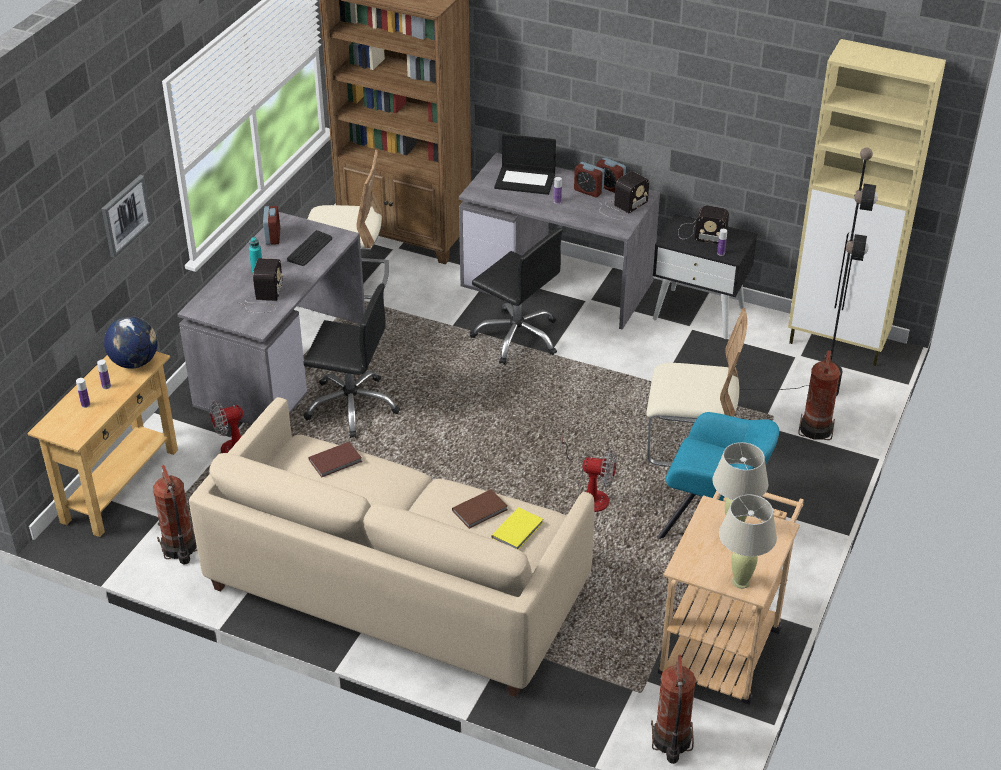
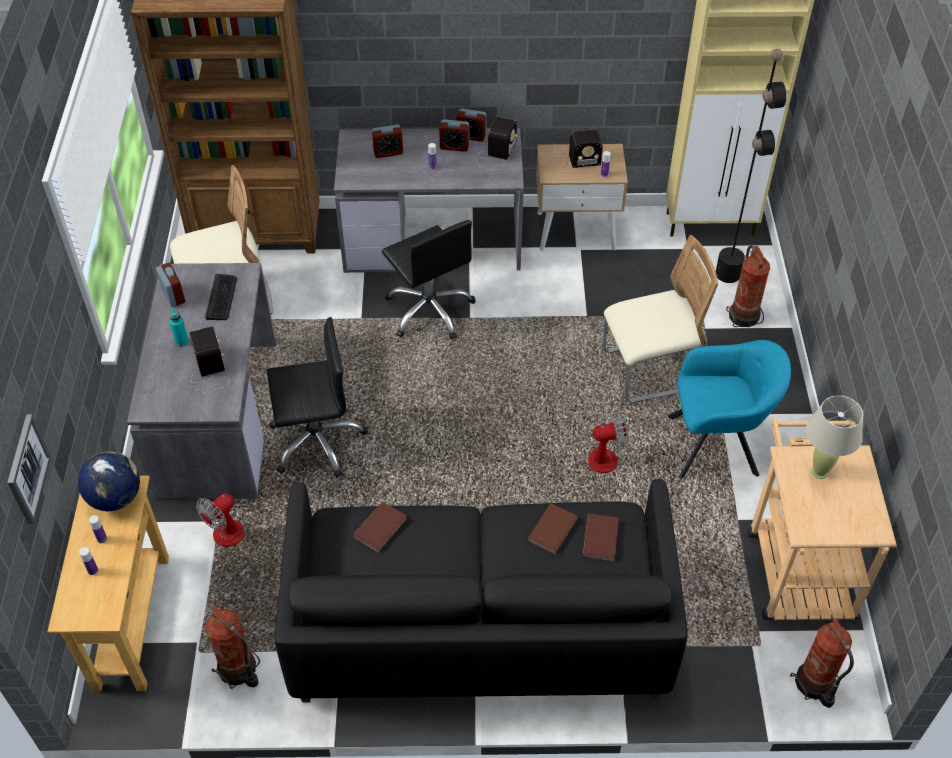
camera: 25 degrees left, 10 degrees up
picture [102,175,152,258] -> picture moved to [7,414,51,524]
beige sofa [189,397,594,697] -> black sofa [275,479,688,703]
black office chair [470,228,563,365] -> black office chair turned 45 degrees clockwise [382,220,476,340]
yellow book [491,507,543,550] -> brown book [582,514,619,562]
laptop [494,134,556,195] -> alarm clock [372,125,403,158]
black nightstand [653,214,757,339] -> beige nightstand [536,144,628,251]
beige table lamp [719,495,777,589] -> none

